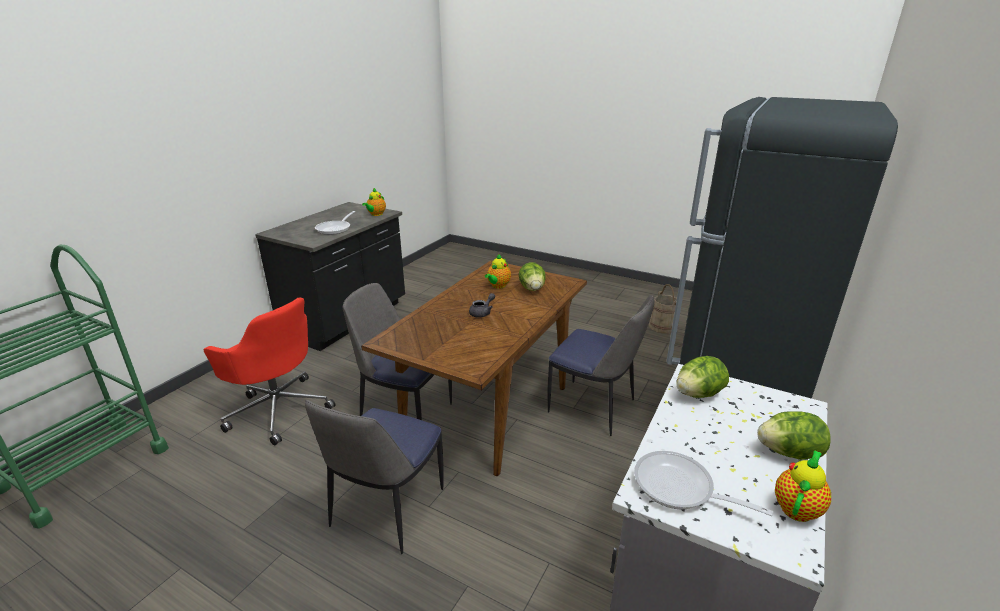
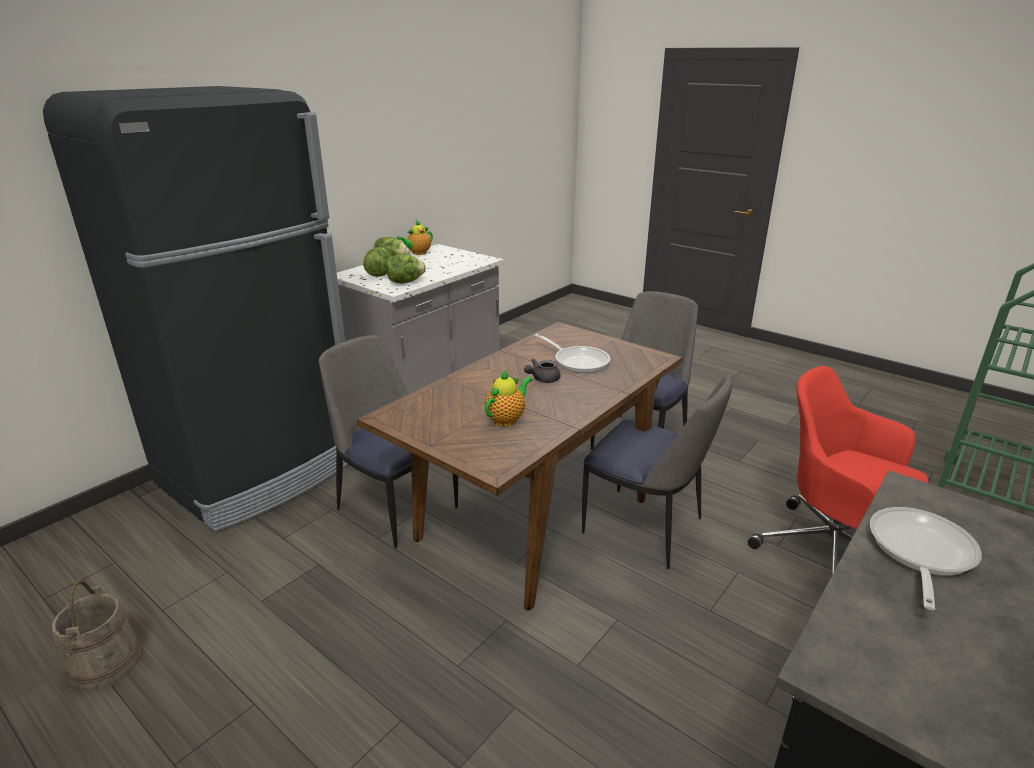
camera: 170 degrees left, 0 degrees up
teapot [362,188,386,216] -> none
lettuce [519,262,545,291] -> lettuce moved to [363,247,392,277]
frying pan [634,451,773,516] -> frying pan moved to [534,334,610,373]

